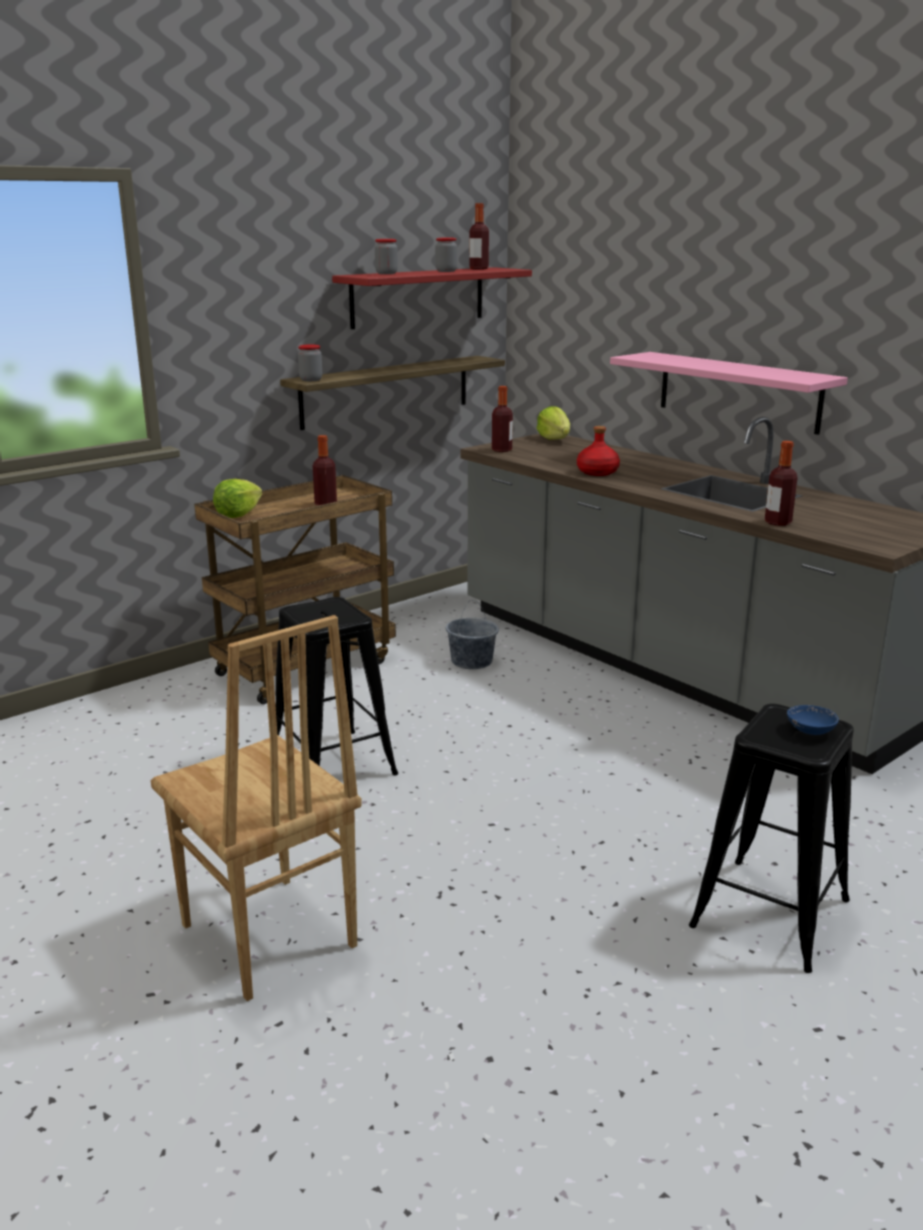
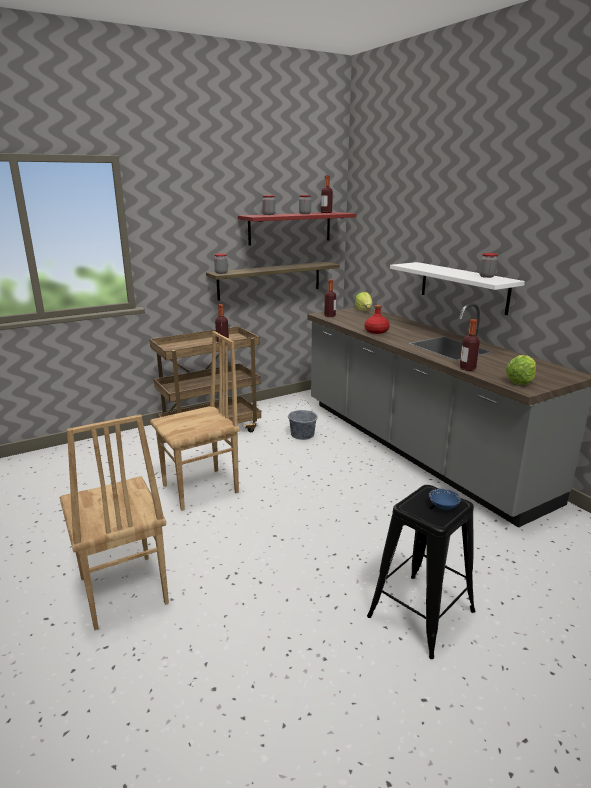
camera: 10 degrees right, 0 degrees up
lettuce [213,479,262,518] -> lettuce moved to [506,355,536,385]
black stool [276,597,398,776] -> brown chair [150,331,240,511]
pink shelf [610,352,848,435] -> white shelf [390,262,525,315]
none -> jar [479,253,498,278]

